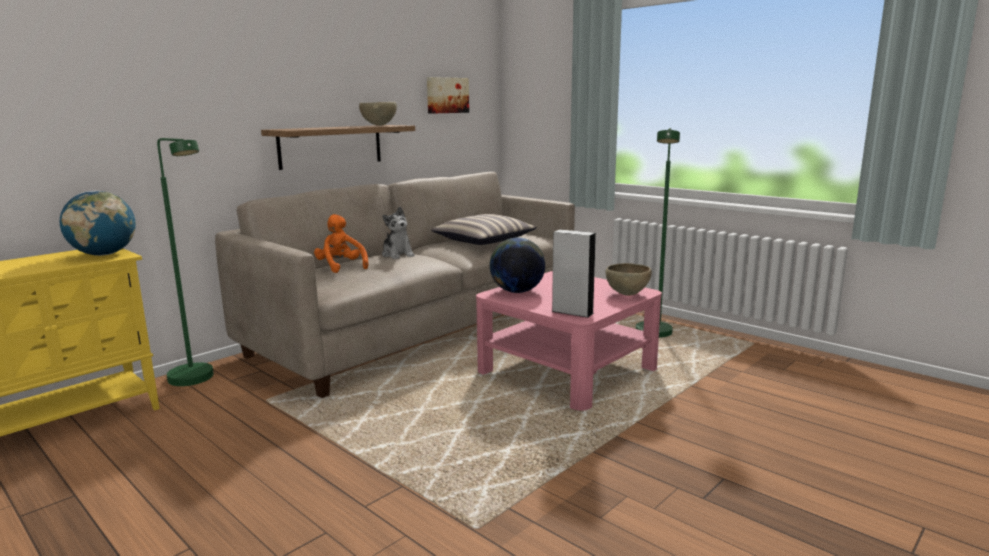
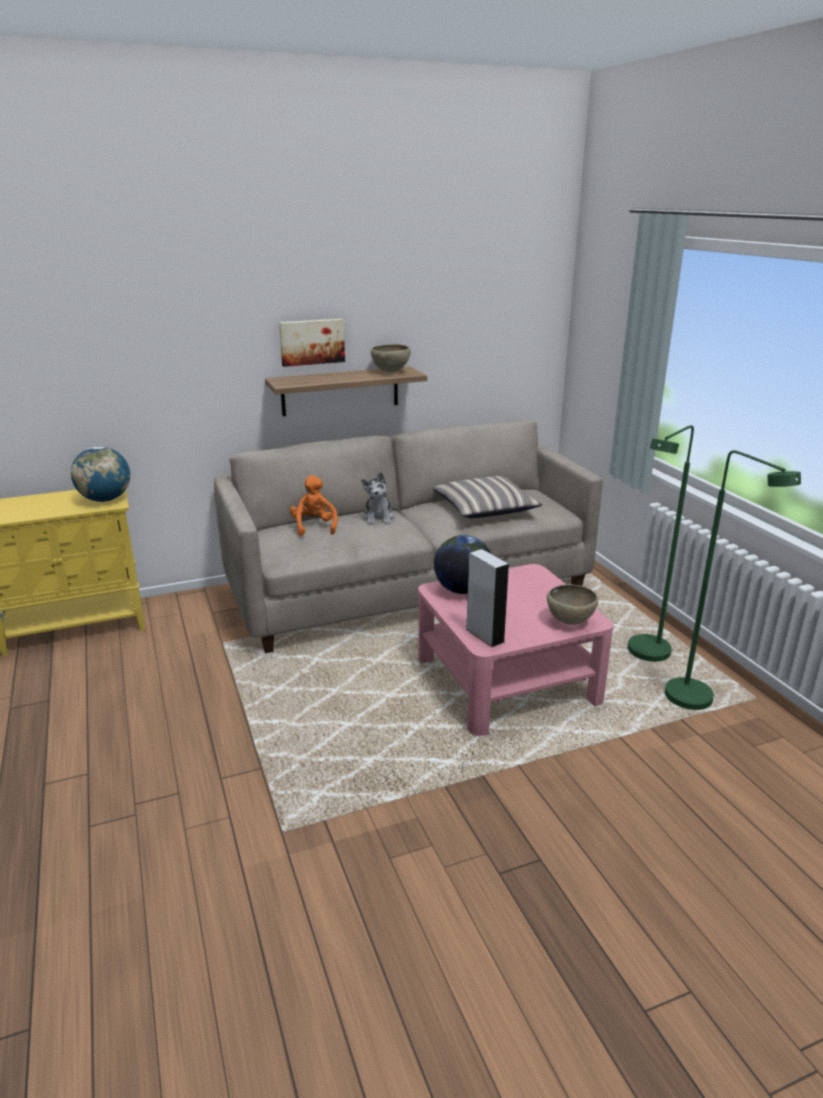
camera: 25 degrees right, 10 degrees up
green floor lamp [157,138,214,386] -> green floor lamp moved to [665,450,801,710]
picture [427,77,469,114] -> picture moved to [279,319,345,367]

